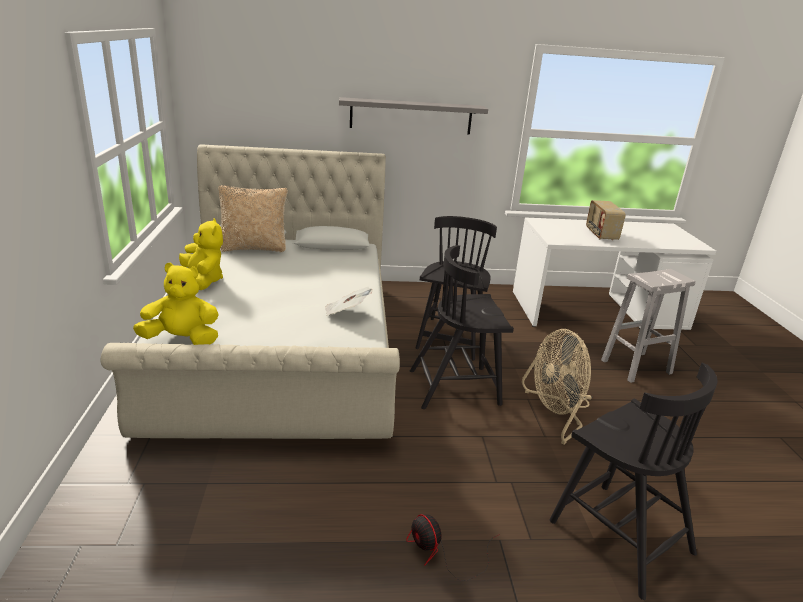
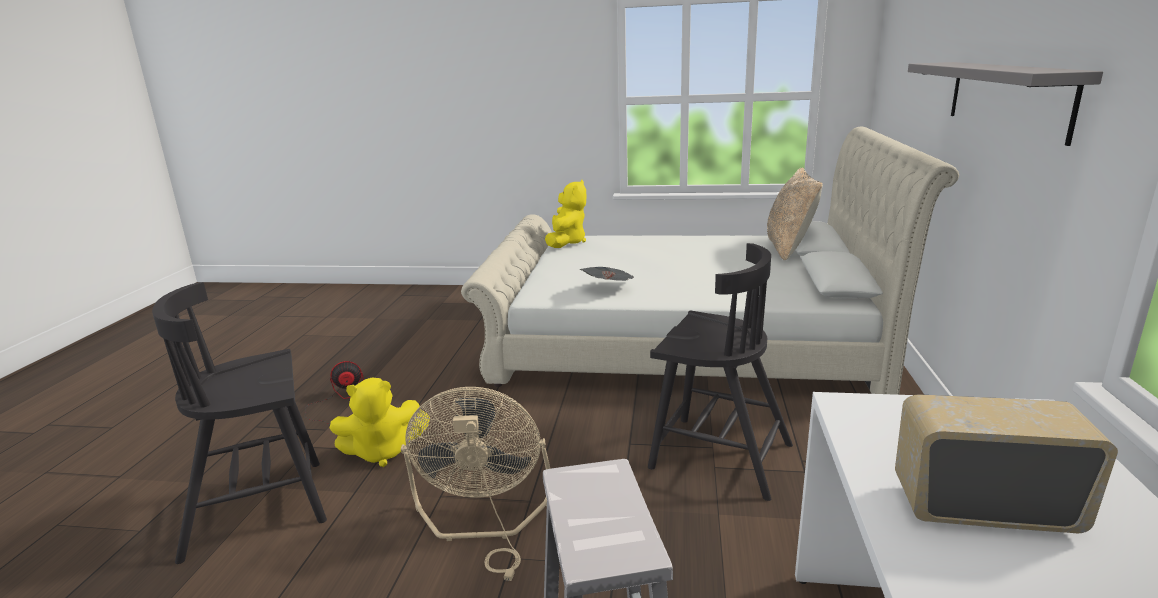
camera: 105 degrees right, 5 degrees down
yellow plush toy [179,218,223,290] -> yellow plush toy moved to [329,378,430,467]
black chair [410,245,514,409] -> none

